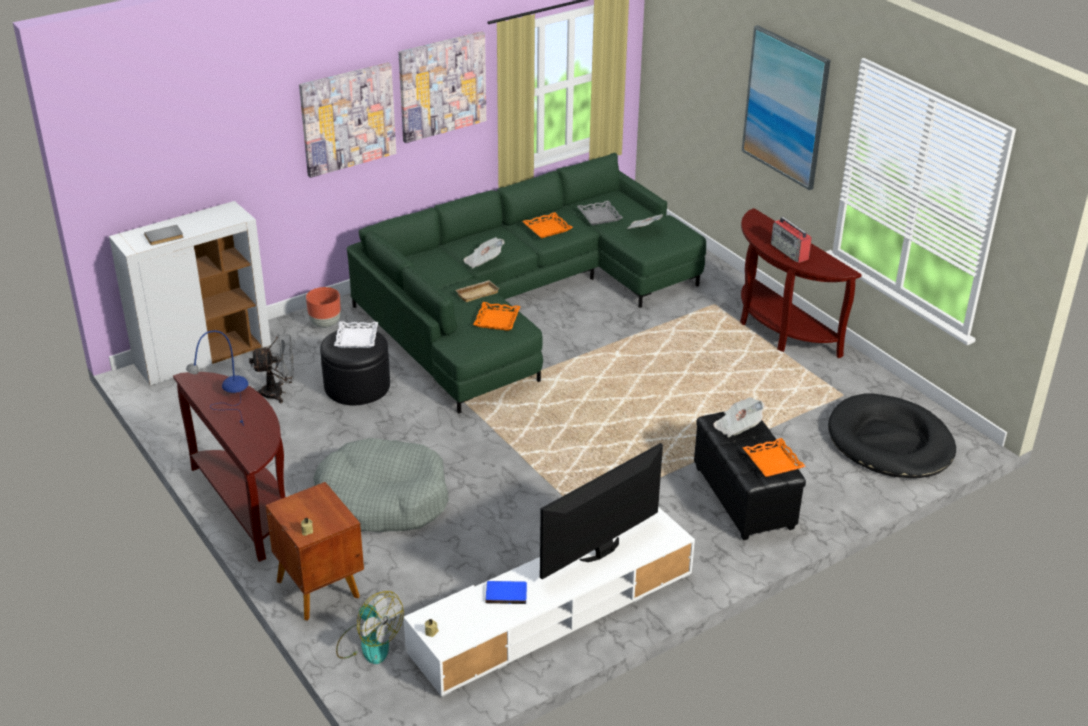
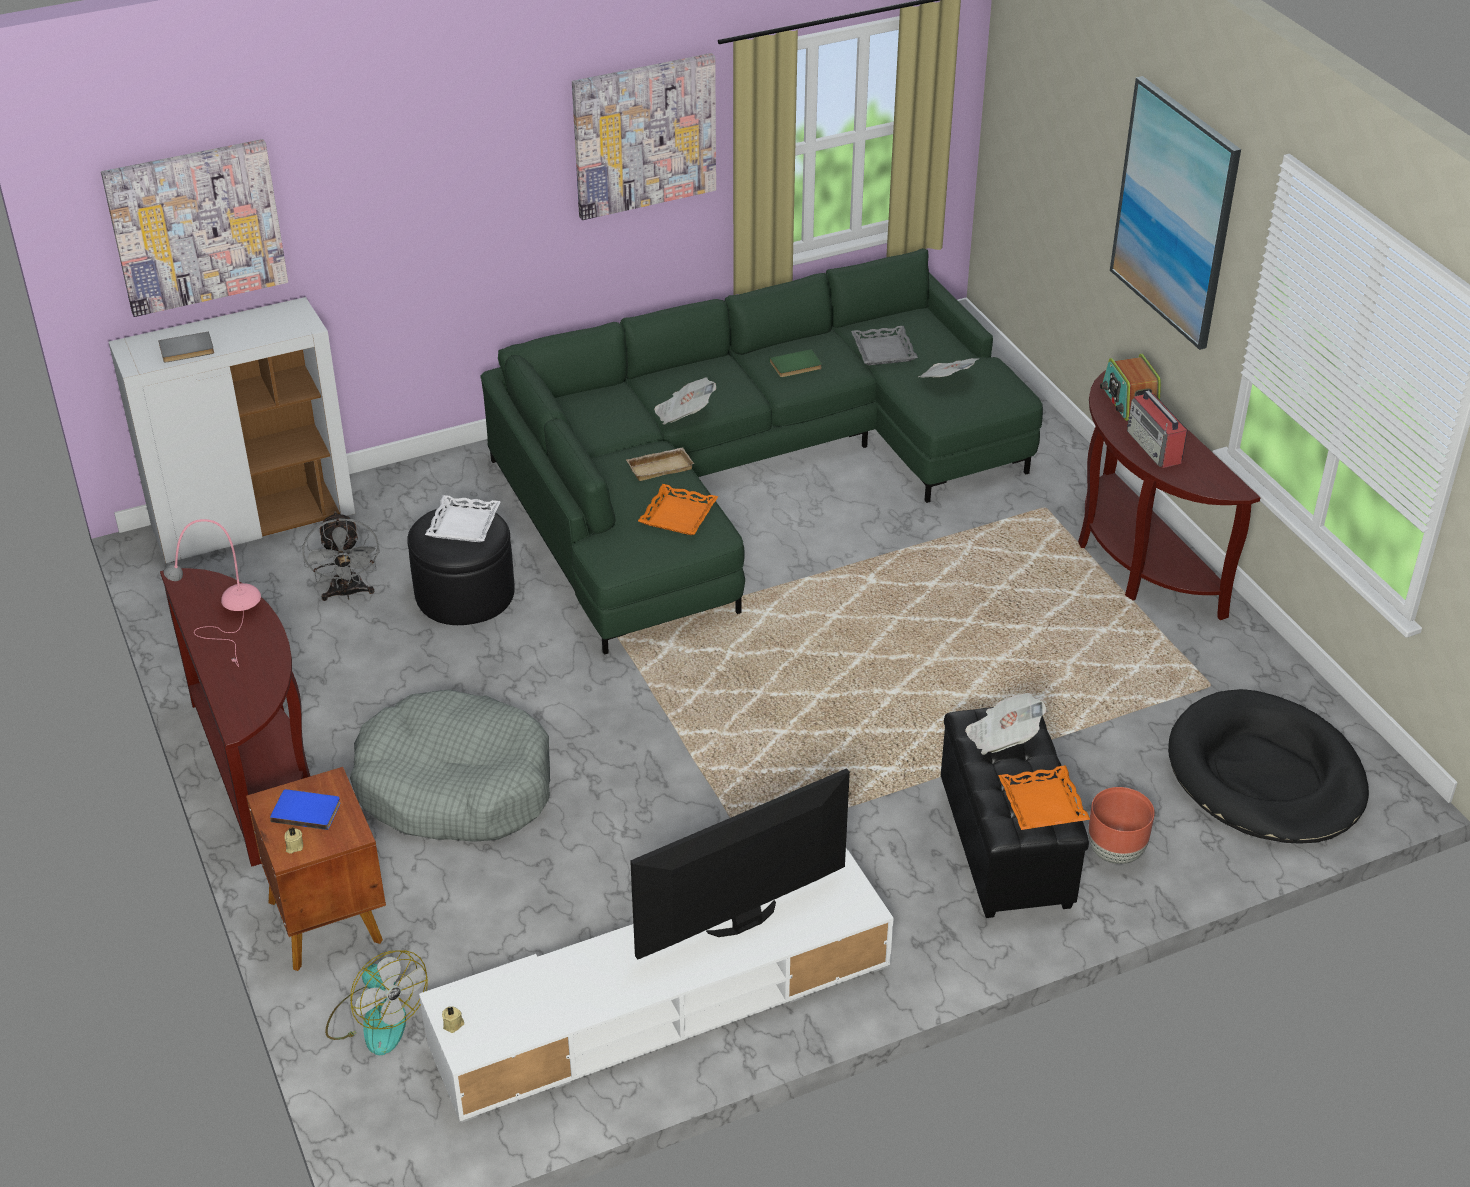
camera: 10 degrees right, 5 degrees up
blue table lamp [186,331,248,426] -> pink table lamp [163,519,261,667]
grey fan [249,334,294,403] -> grey fan turned 75 degrees clockwise [302,512,380,601]
picture [299,62,396,178] -> picture moved to [101,139,288,317]
brown planter [306,287,341,328] -> brown planter moved to [1088,787,1155,864]
blue book [486,581,527,604] -> blue book moved to [270,789,340,830]
orange tray [522,212,573,238] -> green book [770,349,822,378]
none -> radio [1100,354,1161,421]

